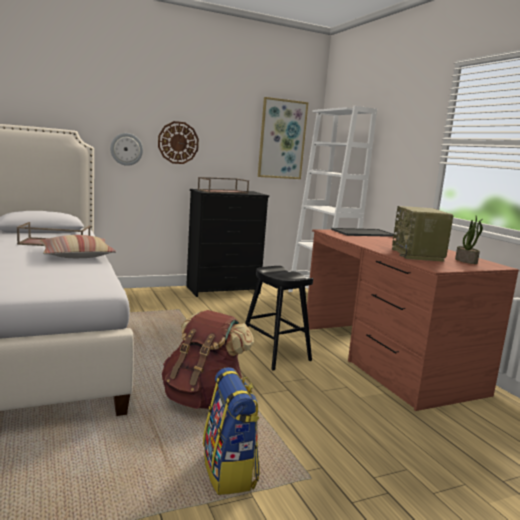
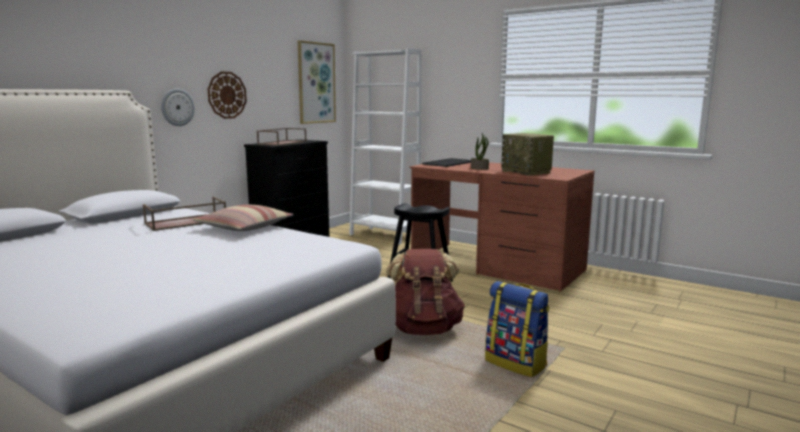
camera: 30 degrees left, 0 degrees up
potted plant [455,216,483,264] -> potted plant moved to [471,133,489,170]

